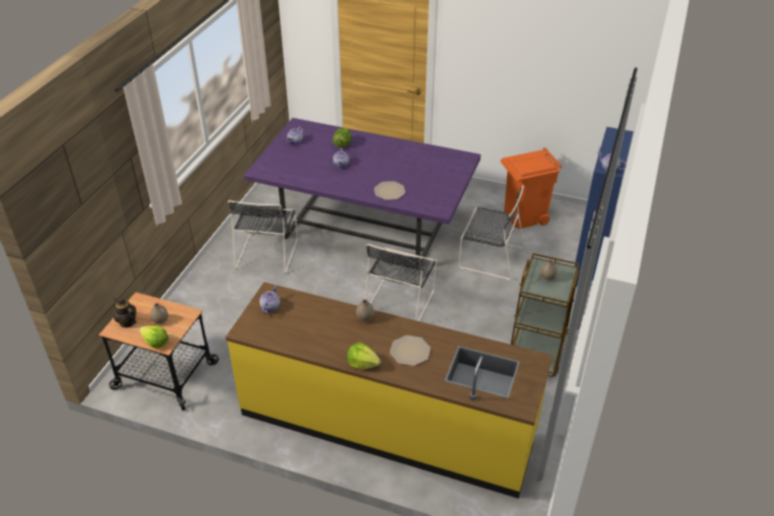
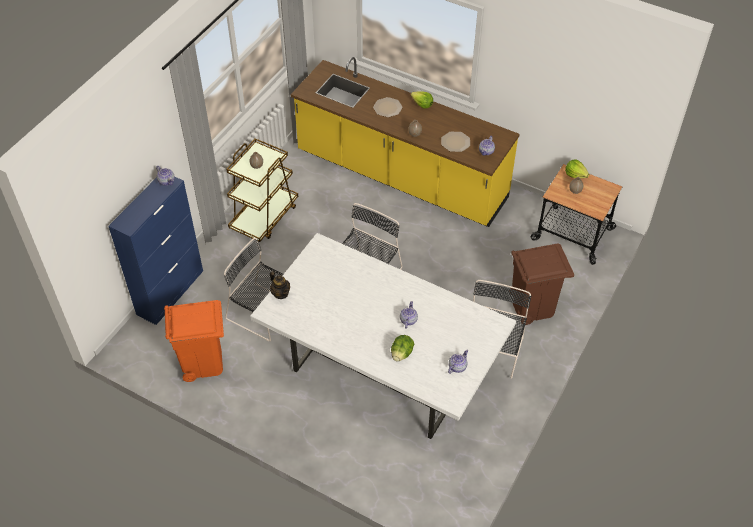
camera: 170 degrees left, 10 degrees up
teapot [112,297,137,328] -> teapot moved to [270,271,290,299]
purple dining table [244,118,481,266] -> white dining table [250,233,516,439]
plate [374,181,406,200] -> plate moved to [442,132,470,152]
none -> brown trash can [510,244,574,325]

